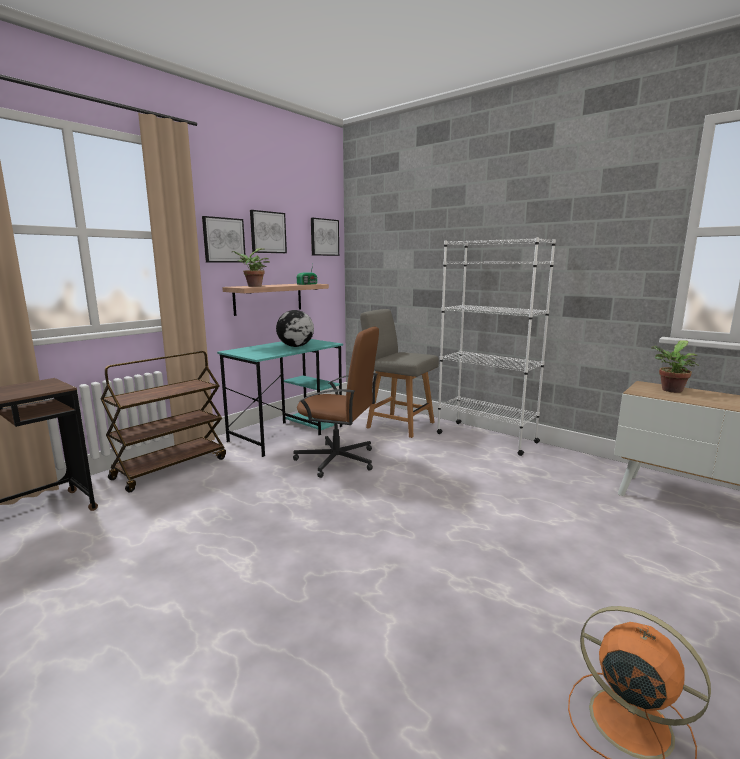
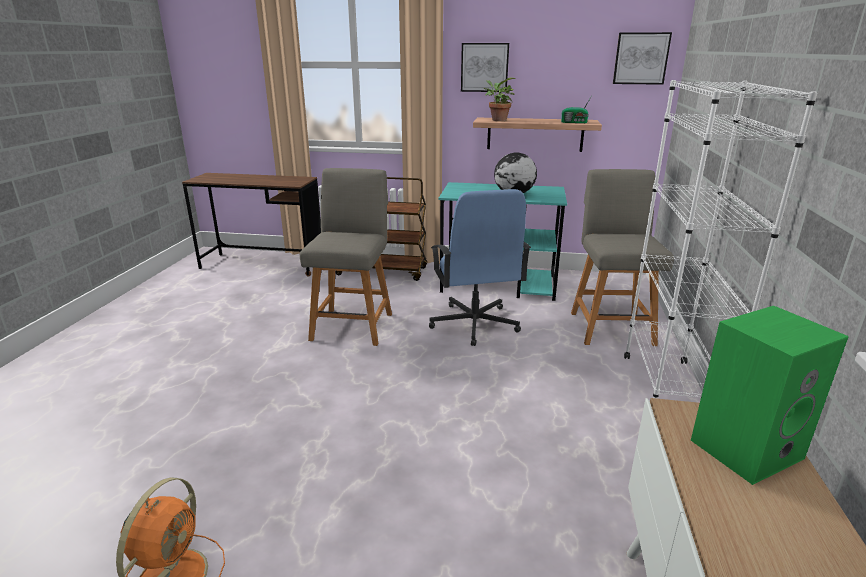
camera: 60 degrees right, 10 degrees up
picture [250,210,287,253] -> none
brown office chair [293,327,379,478] -> blue office chair [429,189,531,346]
potted plant [651,340,699,393] -> green speaker [691,306,849,485]
none -> grey chair [300,168,392,346]

